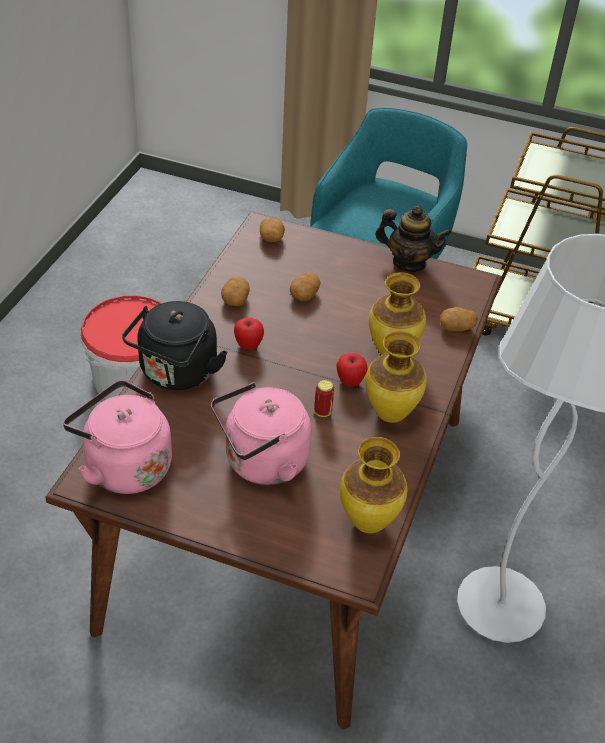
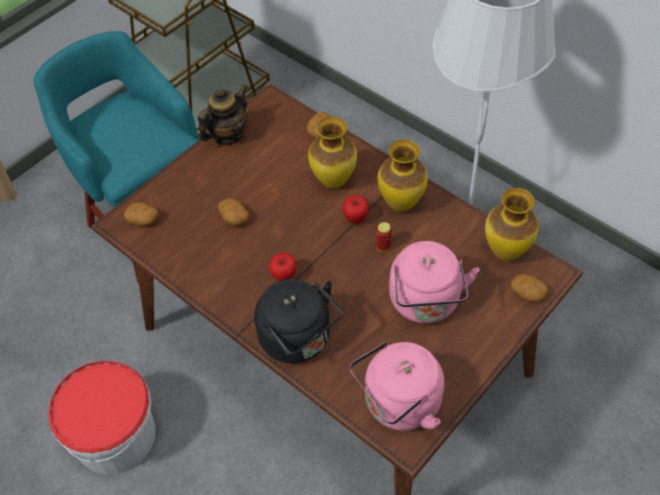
camera: 65 degrees left, 10 degrees up
potato [221,277,250,306] -> potato moved to [511,274,548,302]

